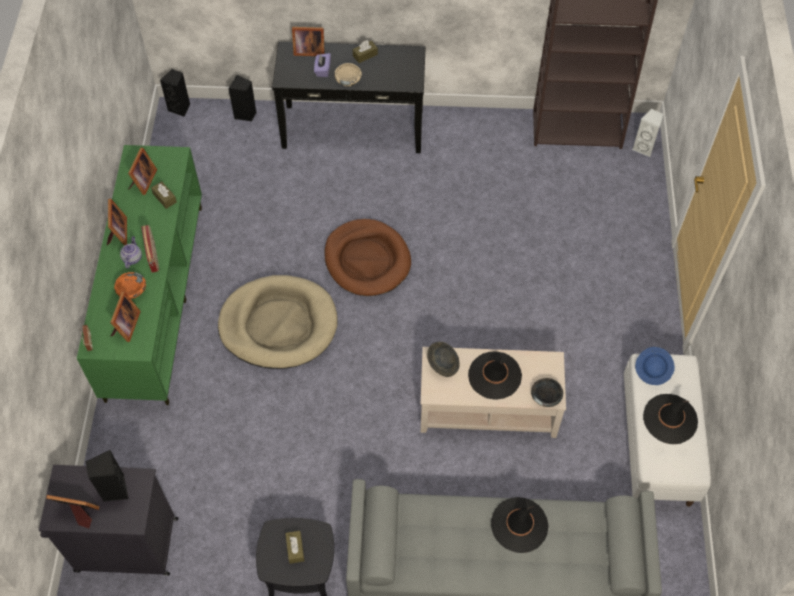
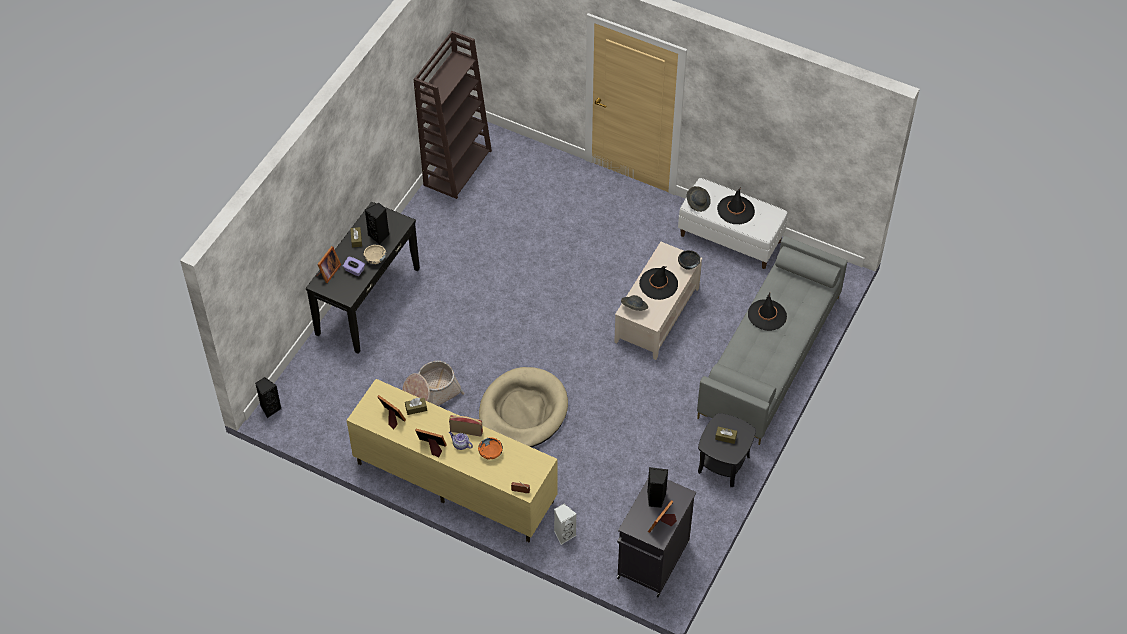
camera: 65 degrees left, 5 degrees down
green tv stand [77,145,202,405] -> beige tv stand [347,379,558,542]
picture frame [110,292,141,342] -> none
black speaker [228,75,257,122] -> black speaker moved to [365,203,389,245]
brown dog bed [324,219,411,296] -> none
white speaker [632,109,663,157] -> white speaker moved to [554,504,576,545]
blue hat [635,347,675,385] -> grey hat [686,186,711,212]
none -> basket [402,361,465,406]

